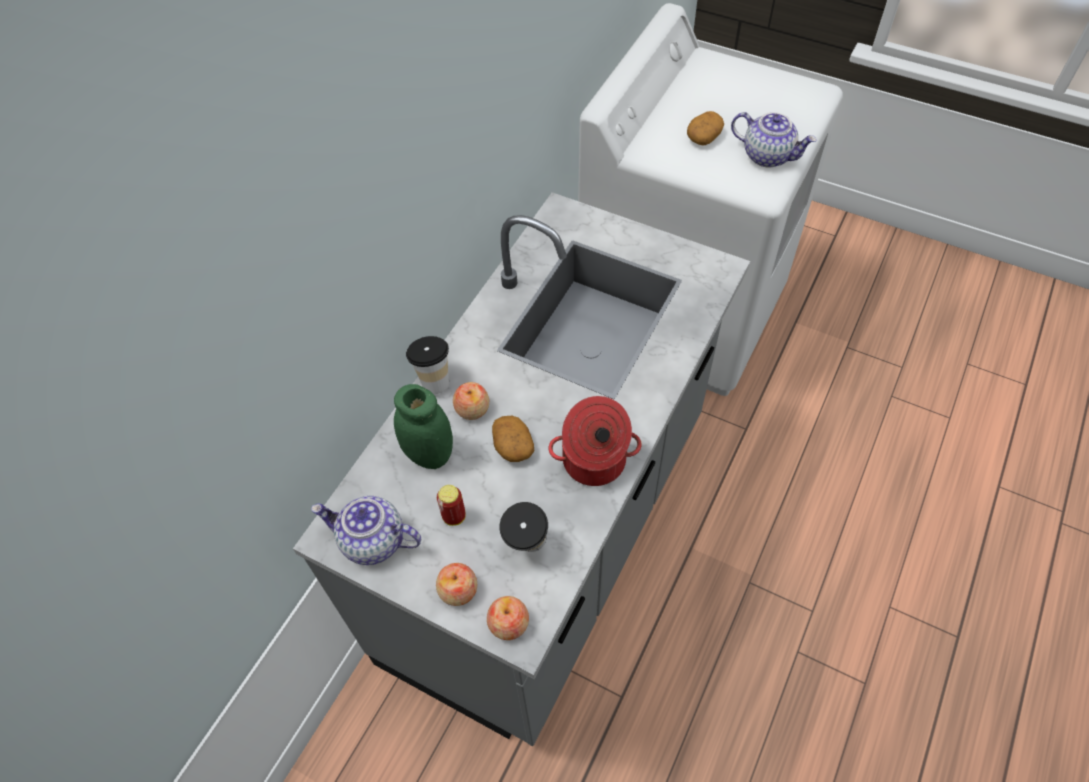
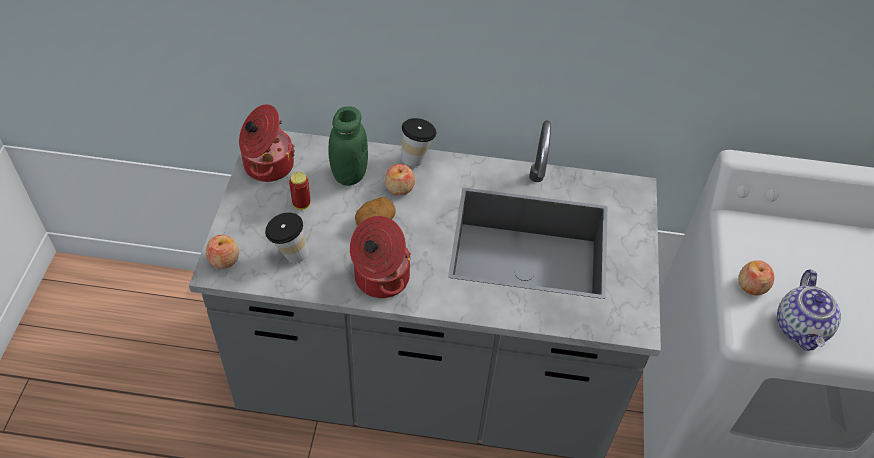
camera: 65 degrees right, 5 degrees down
teapot [311,496,421,565] -> cooking pot [239,104,295,182]
apple [436,563,477,606] -> apple moved to [739,260,774,295]
potato [687,111,724,146] -> none

